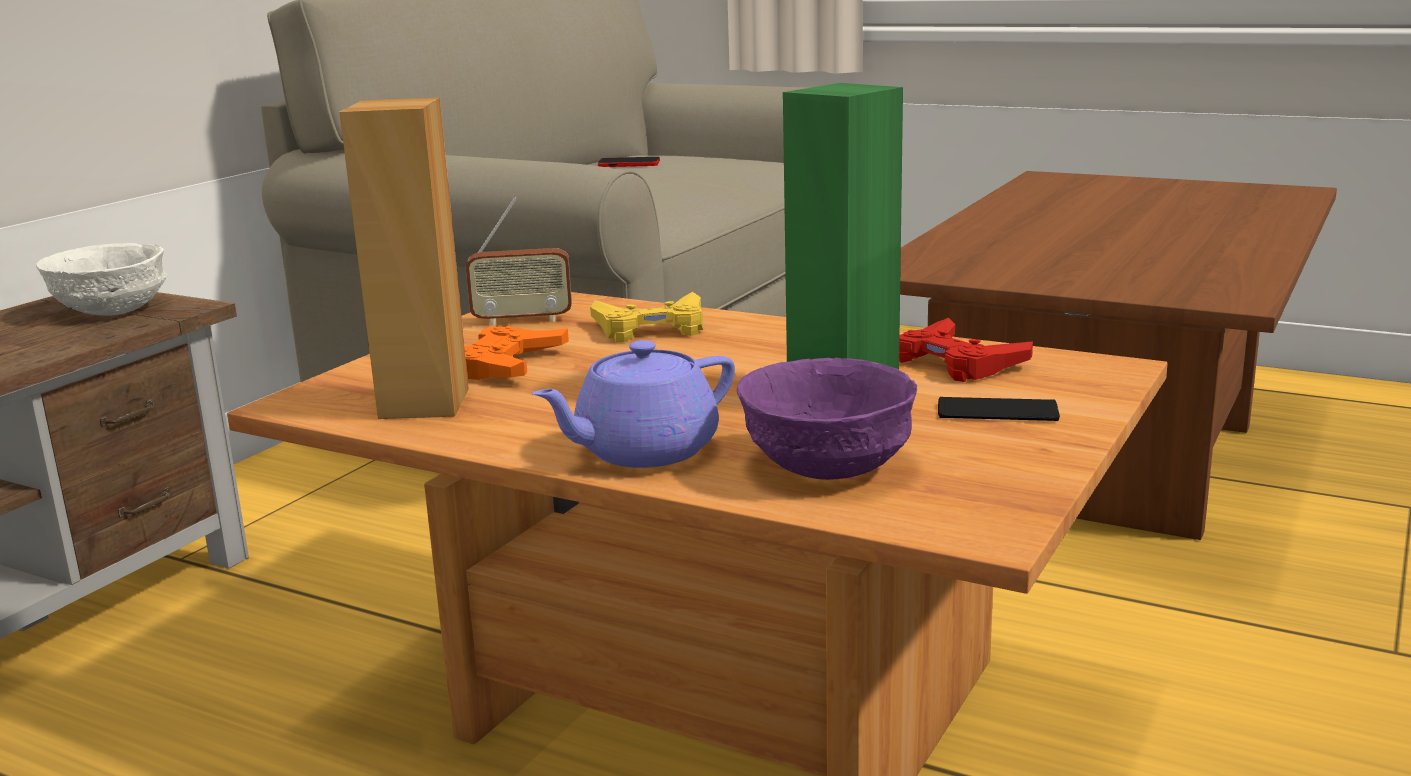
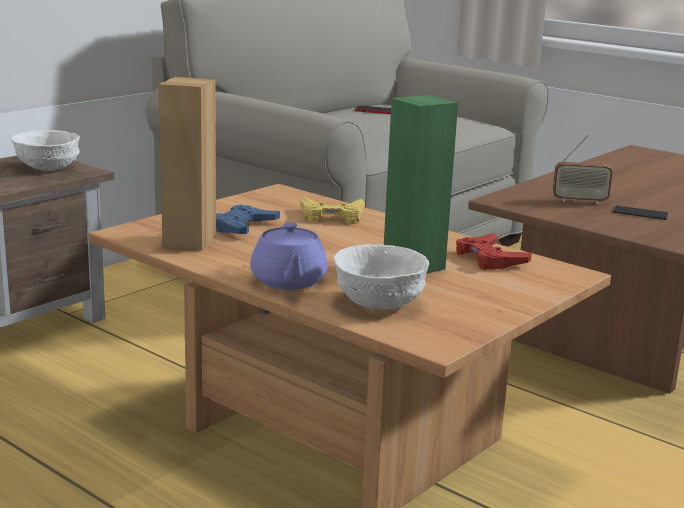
camera: 10 degrees right, 0 degrees up
orange game controller [465,326,569,380] -> blue game controller [216,204,280,234]
radio [466,197,572,326] -> radio moved to [553,134,613,204]
purple teapot [532,340,735,468] -> purple teapot turned 75 degrees counterclockwise [250,222,328,290]
purple bowl [737,358,917,480] -> white bowl [334,244,430,310]
phone [938,397,1060,421] -> phone moved to [613,205,668,220]

